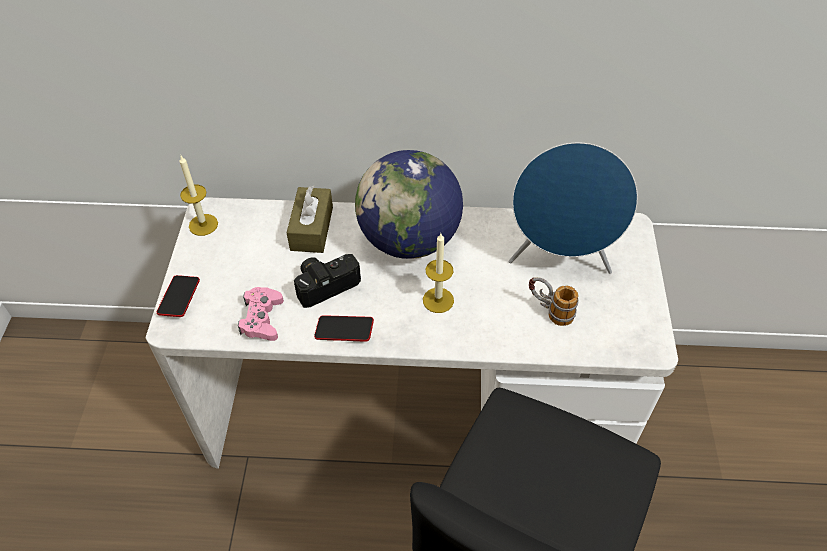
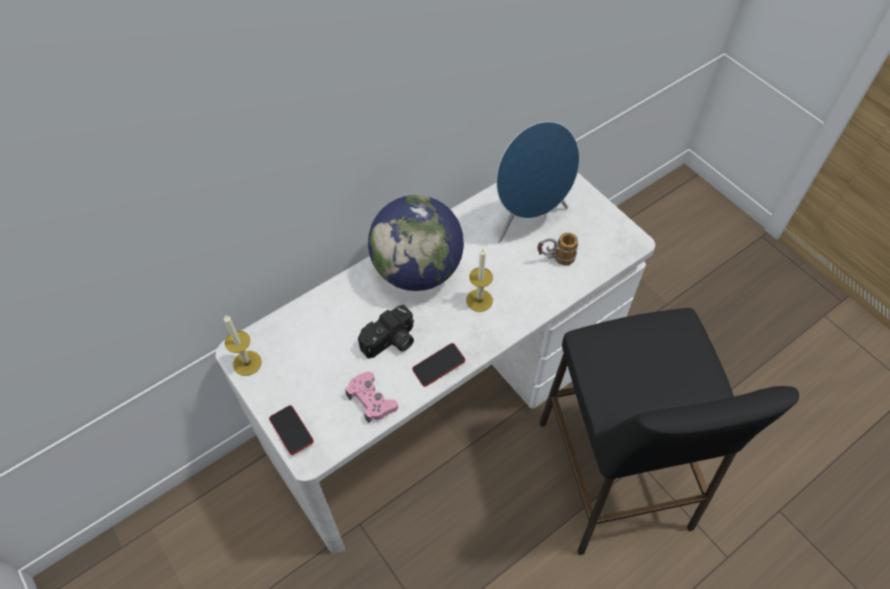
camera: 40 degrees left, 5 degrees up
brown tissue box [287,186,333,253] -> none
camera [294,254,361,308] -> camera turned 150 degrees counterclockwise [358,305,414,359]

